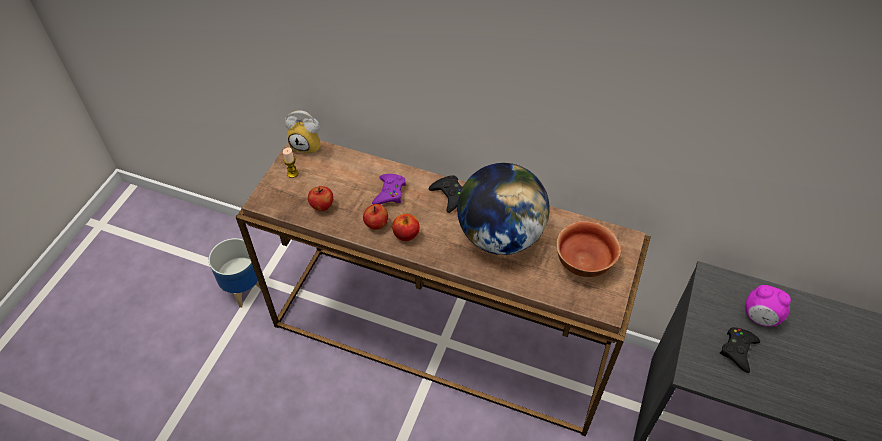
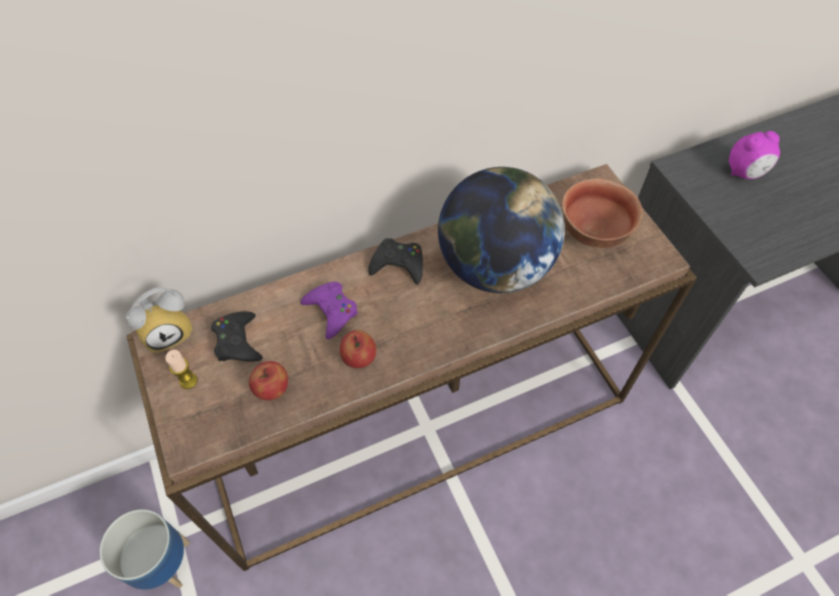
camera: 45 degrees left, 5 degrees up
apple [392,214,420,241] -> none
black game controller [720,327,760,373] -> black game controller moved to [211,311,263,362]

